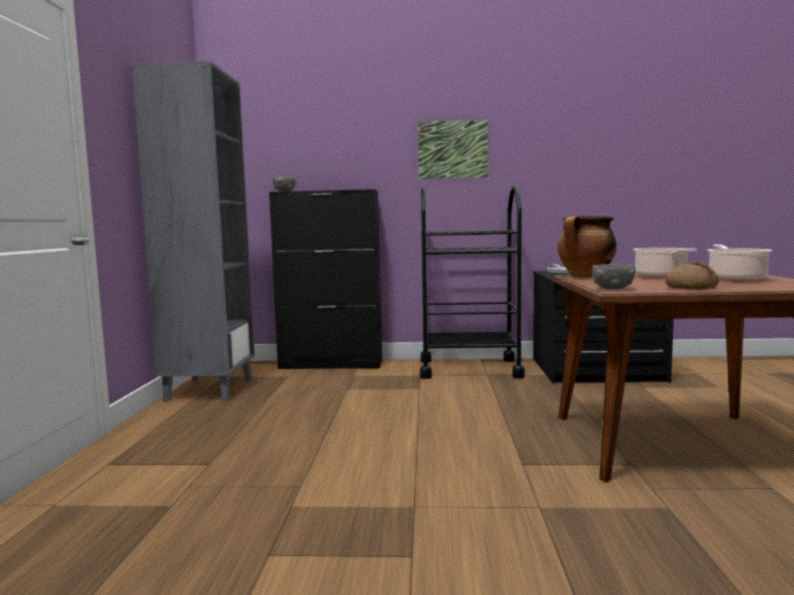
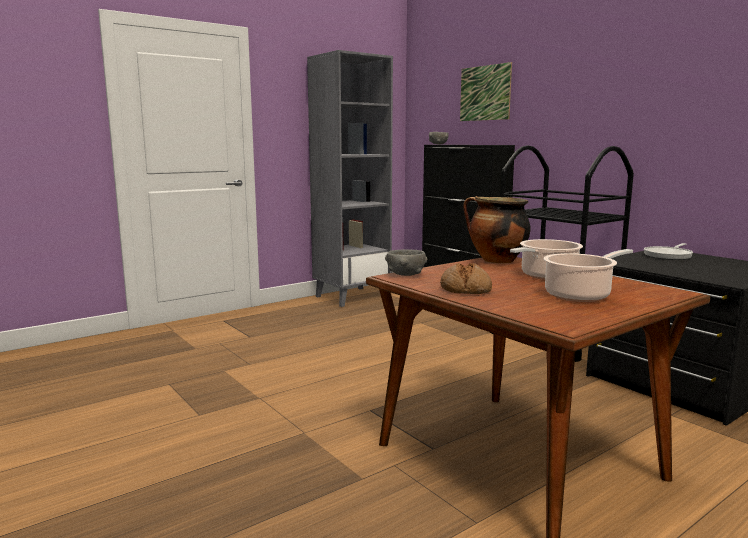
camera: 50 degrees right, 5 degrees up
picture [418,120,488,179] -> picture moved to [460,62,512,121]

